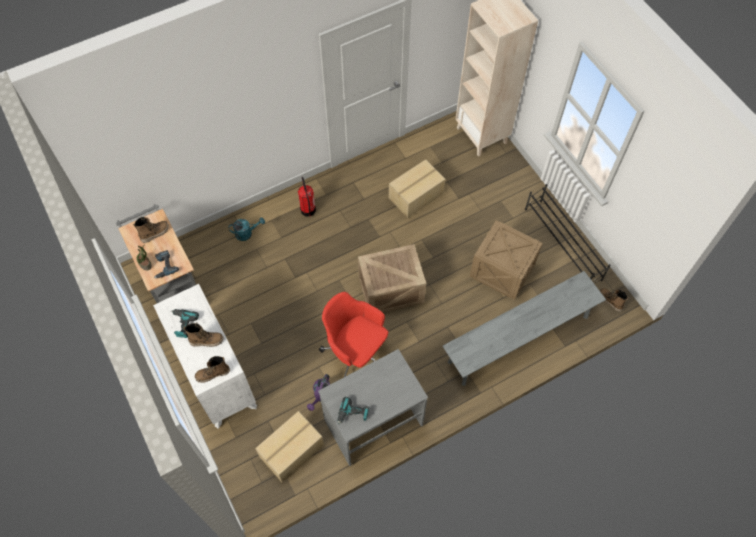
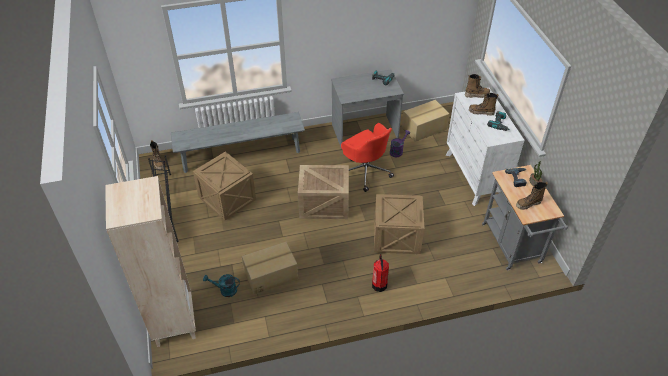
camera: 165 degrees left, 15 degrees down
turquoise watering can [228,217,265,241] -> turquoise watering can moved to [203,274,240,297]
none -> crate [374,194,425,254]

